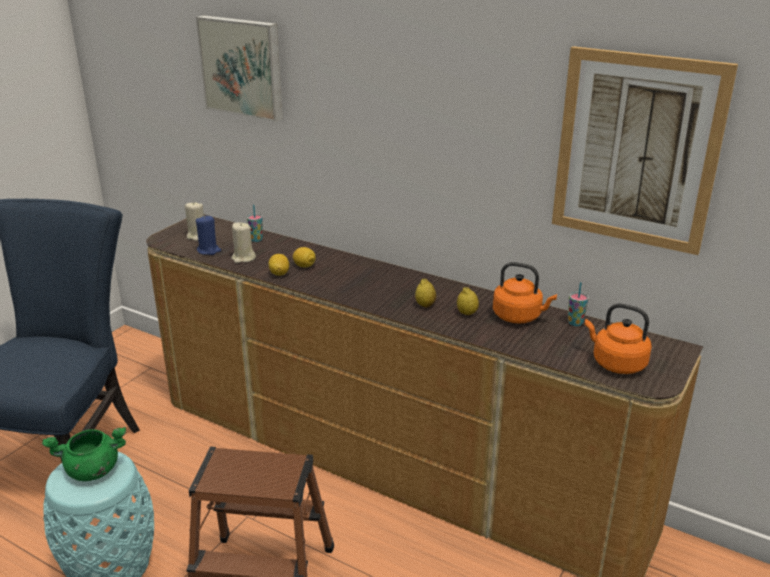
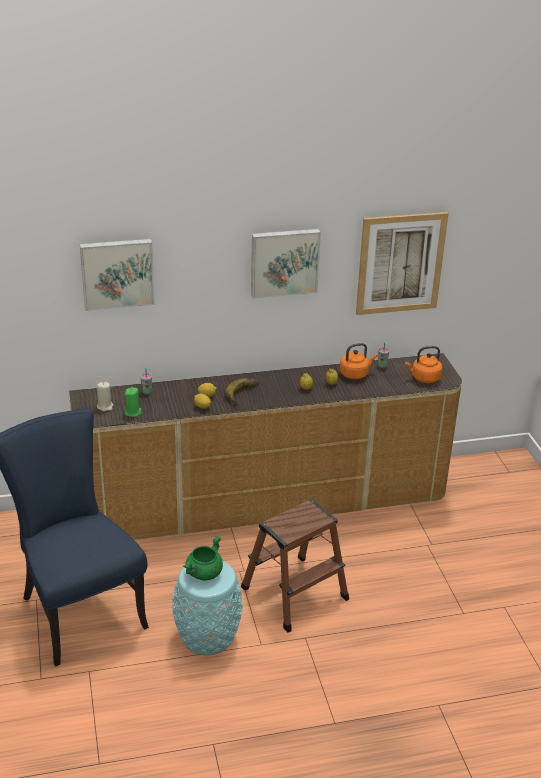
camera: 45 degrees left, 5 degrees up
blue candle [196,215,221,255] -> green candle [125,387,142,417]
beige candle [231,222,256,263] -> none
none -> banana [225,378,259,406]
none -> picture [251,229,321,299]

